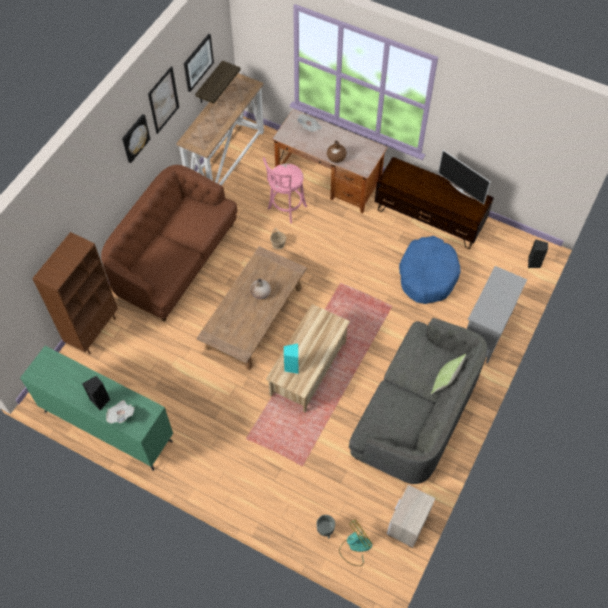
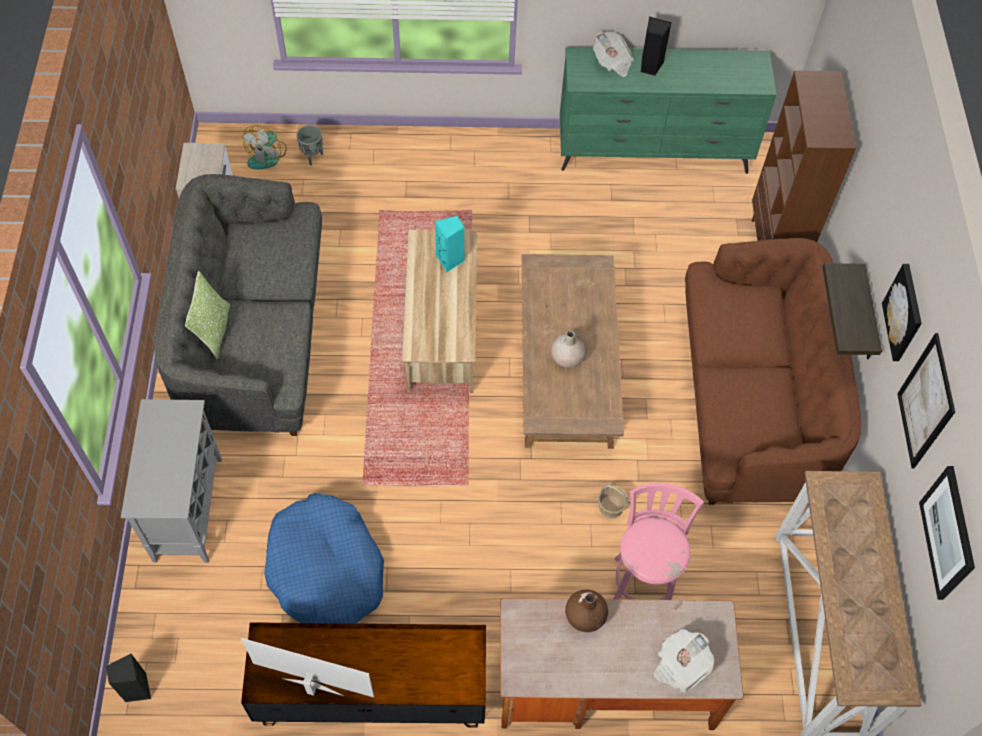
camera: 150 degrees right, 0 degrees up
shelf [195,60,241,104] -> shelf moved to [822,263,882,359]

